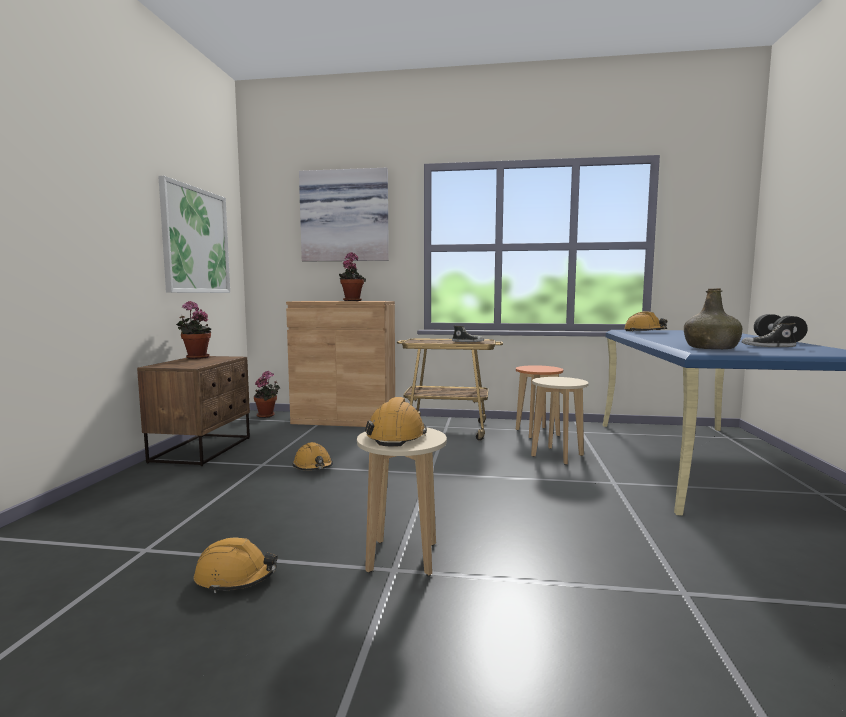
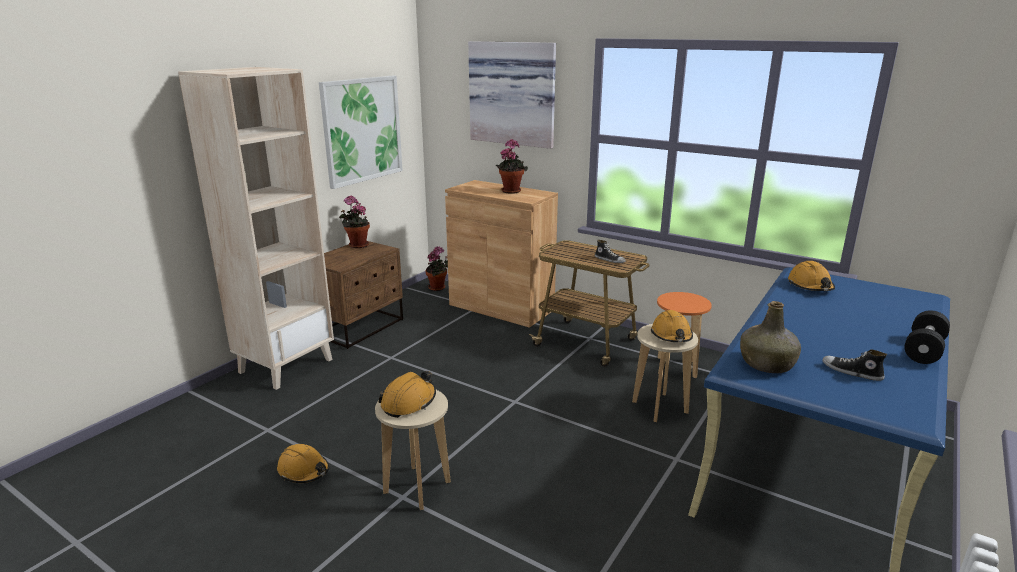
camera: 25 degrees right, 15 degrees up
orange hard hat [293,442,333,470] -> orange hard hat moved to [651,310,693,342]
none -> beige bookcase [178,67,334,390]

